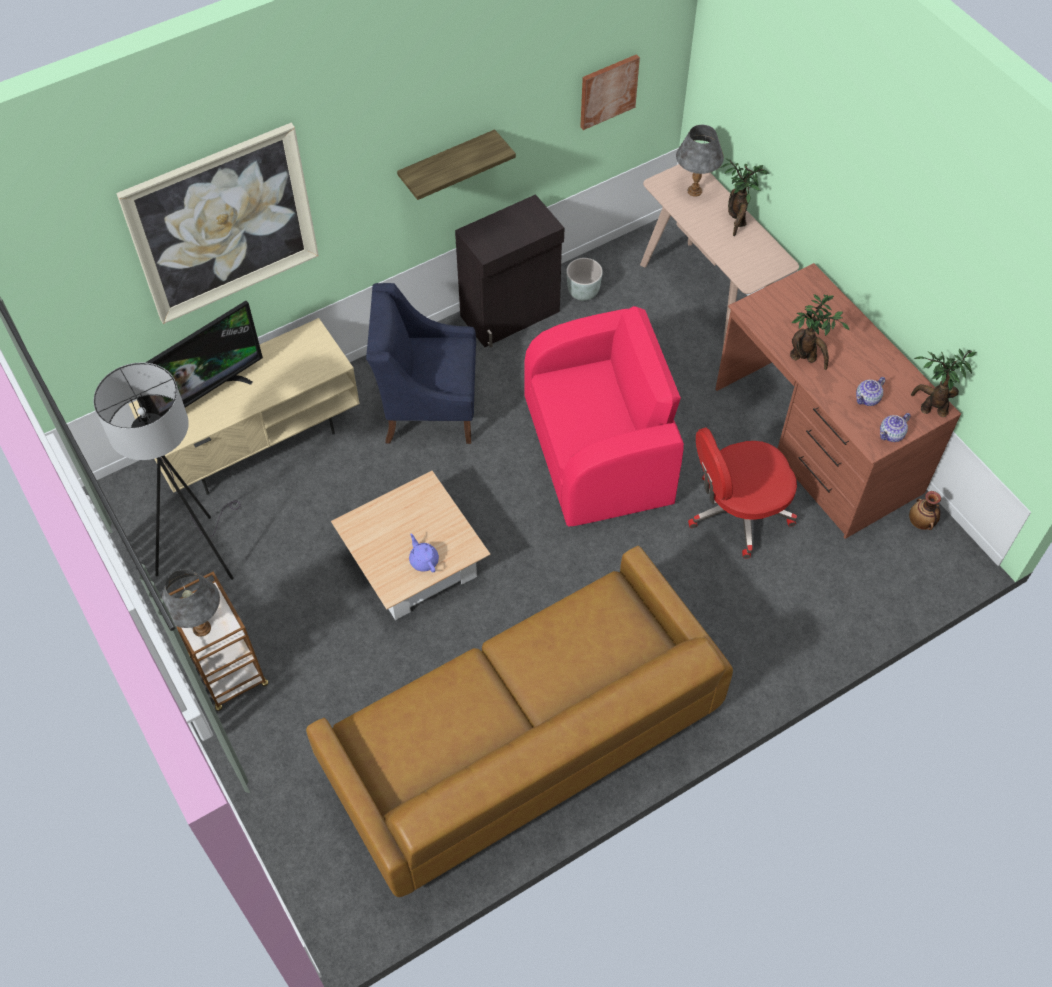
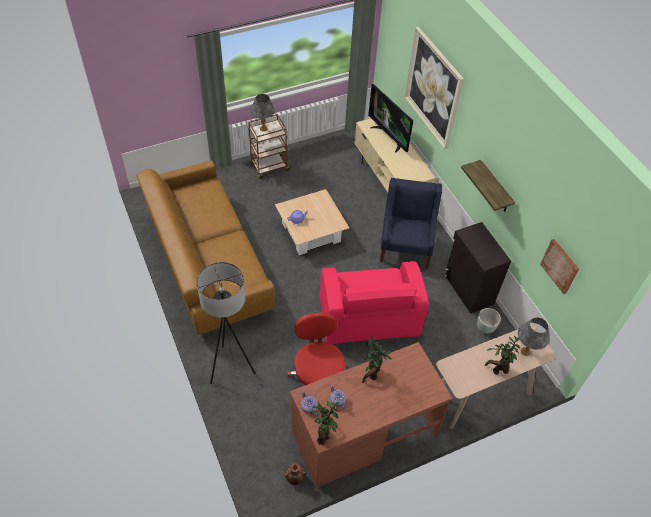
camera: 95 degrees right, 5 degrees down
grey floor lamp [94,363,241,580] -> grey floor lamp moved to [197,262,264,390]

